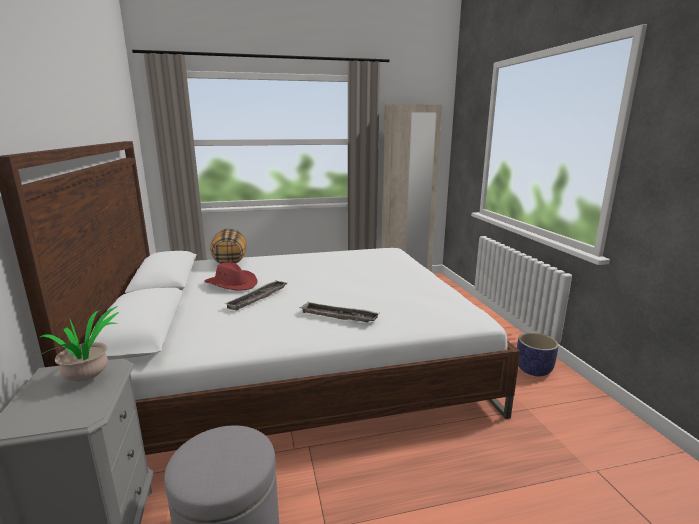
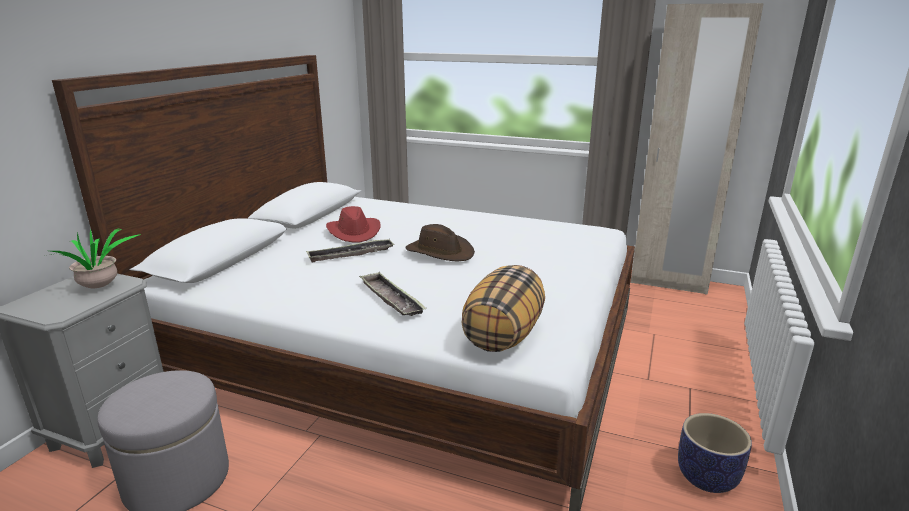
camera: 35 degrees right, 5 degrees up
pillow [210,228,247,264] -> pillow moved to [461,265,545,352]
none -> brown hat [406,224,475,261]

